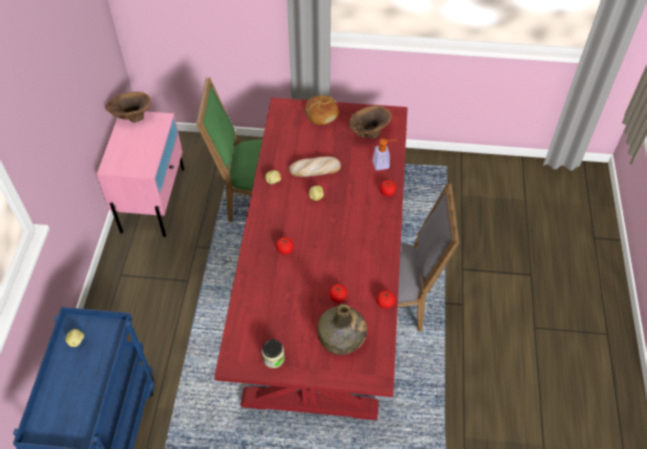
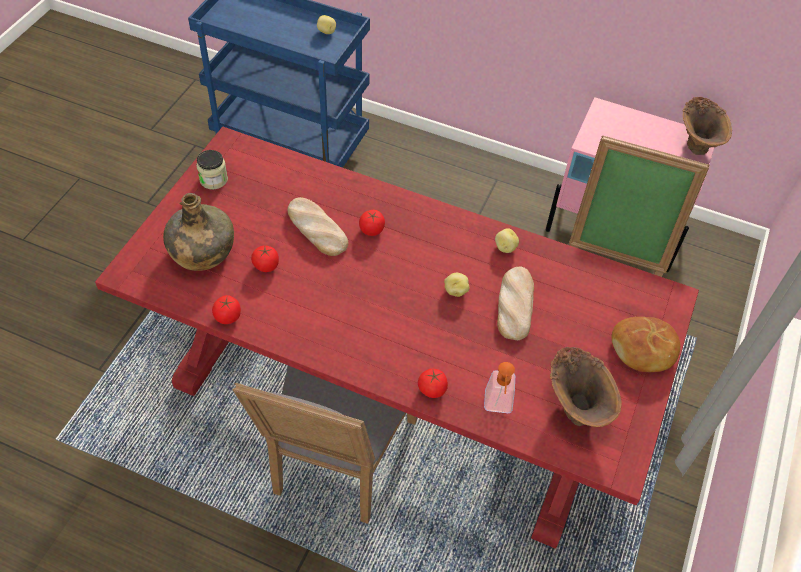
camera: 105 degrees right, 0 degrees up
none -> bread [288,197,349,256]

